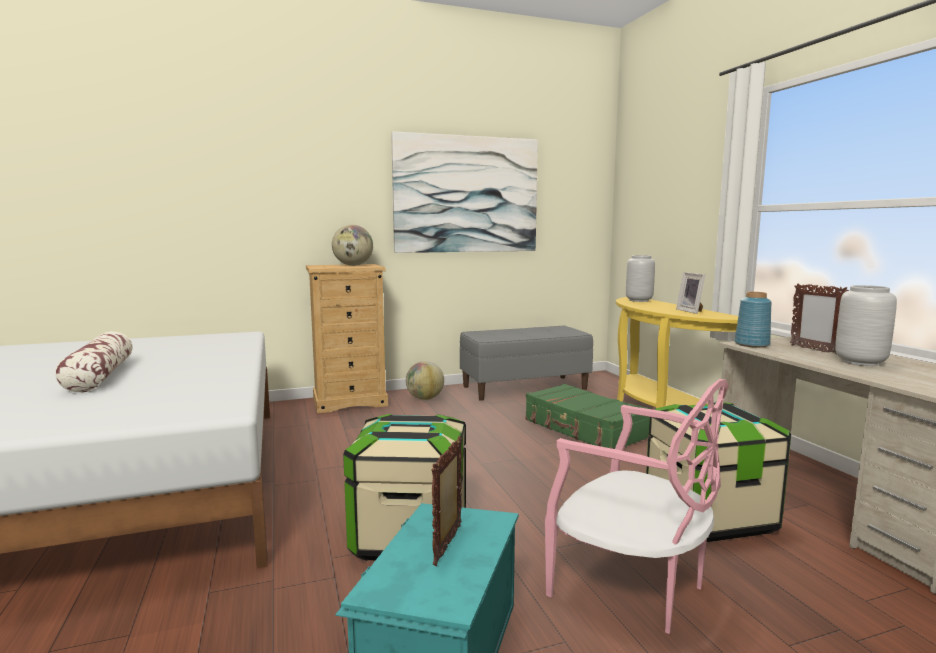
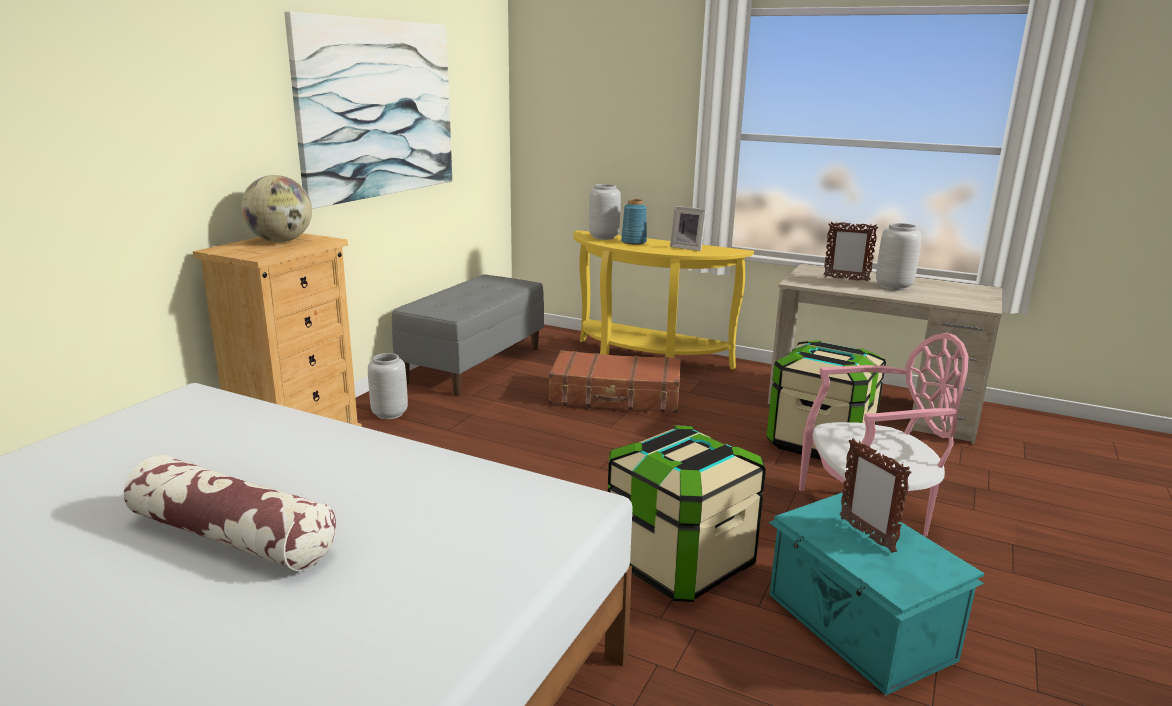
camera: 45 degrees left, 10 degrees up
globe [406,361,444,400] -> grey vase [368,353,408,419]
green suitcase [525,384,651,449] -> brown suitcase [549,350,681,413]
blue vase [735,292,772,348] -> blue vase moved to [621,199,647,245]

